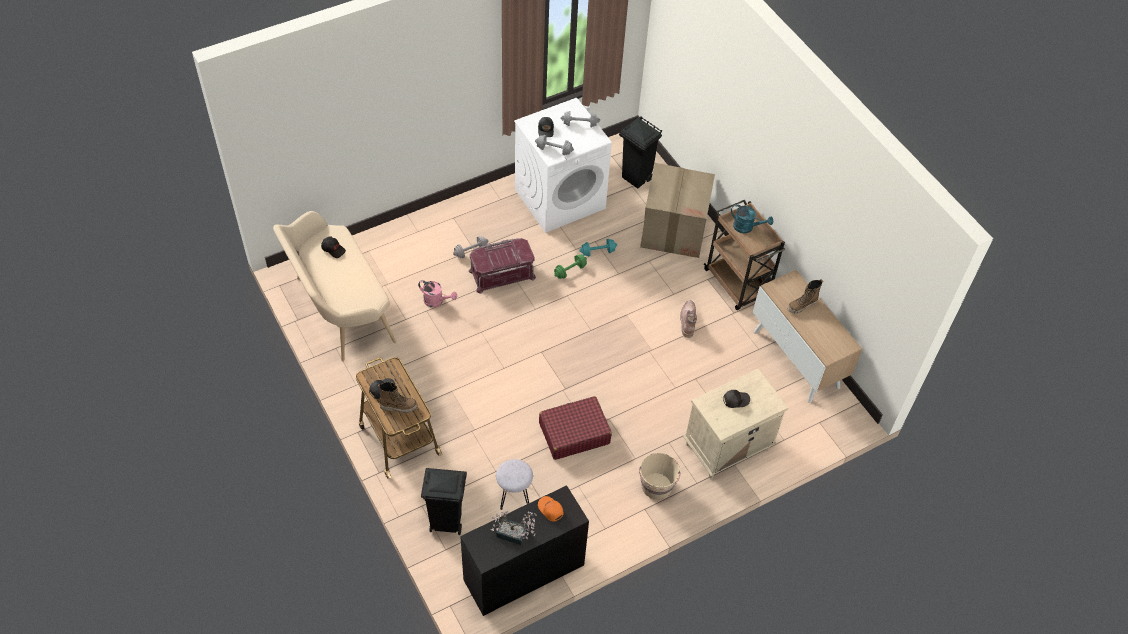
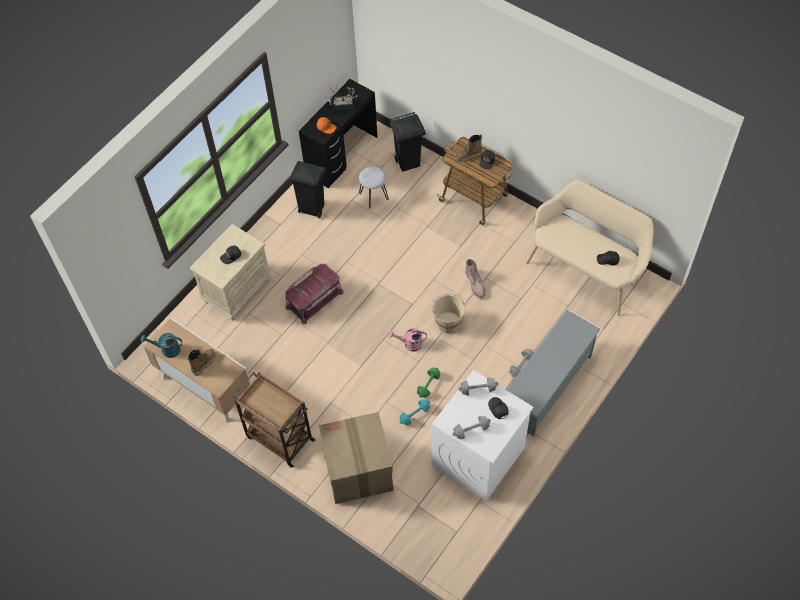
camera: 160 degrees right, 5 degrees up
pink watering can [418,280,457,308] -> pink watering can moved to [388,328,427,351]
red storage box [469,238,536,294] -> red storage box moved to [285,264,343,324]
red suitcase [539,396,612,460] -> none
black trash can [619,116,662,189] -> black trash can moved to [289,161,326,218]
beige bucket [639,452,680,500] -> beige bucket moved to [432,294,465,334]
brown boot [680,300,697,338] -> brown boot moved to [465,259,485,299]
turquoise watering can [731,204,773,234] -> turquoise watering can moved to [141,333,182,358]
none -> grey shoe rack [507,310,601,437]

